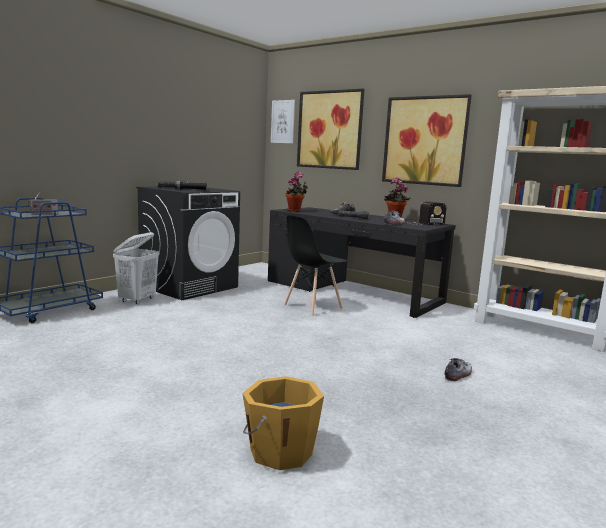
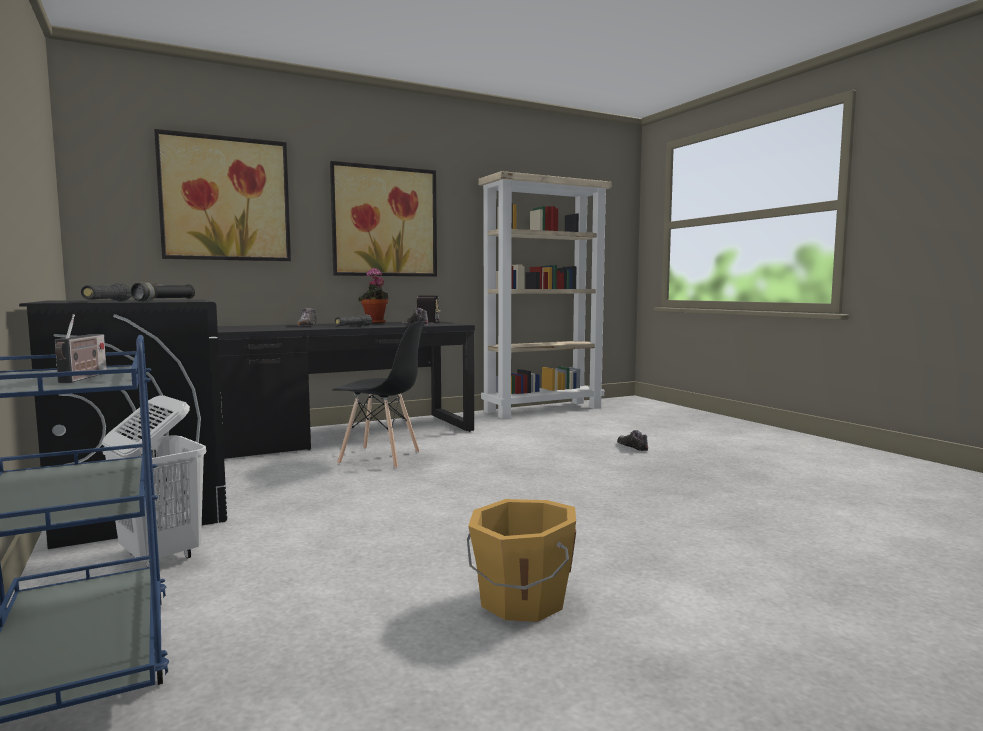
camera: 65 degrees left, 5 degrees down
orange bucket [242,376,324,470] -> orange bucket moved to [467,499,576,622]
picture [271,100,295,143] -> none
black chair [284,215,347,316] -> black chair turned 60 degrees counterclockwise [332,321,425,469]
potted plant [286,172,308,212] -> none

